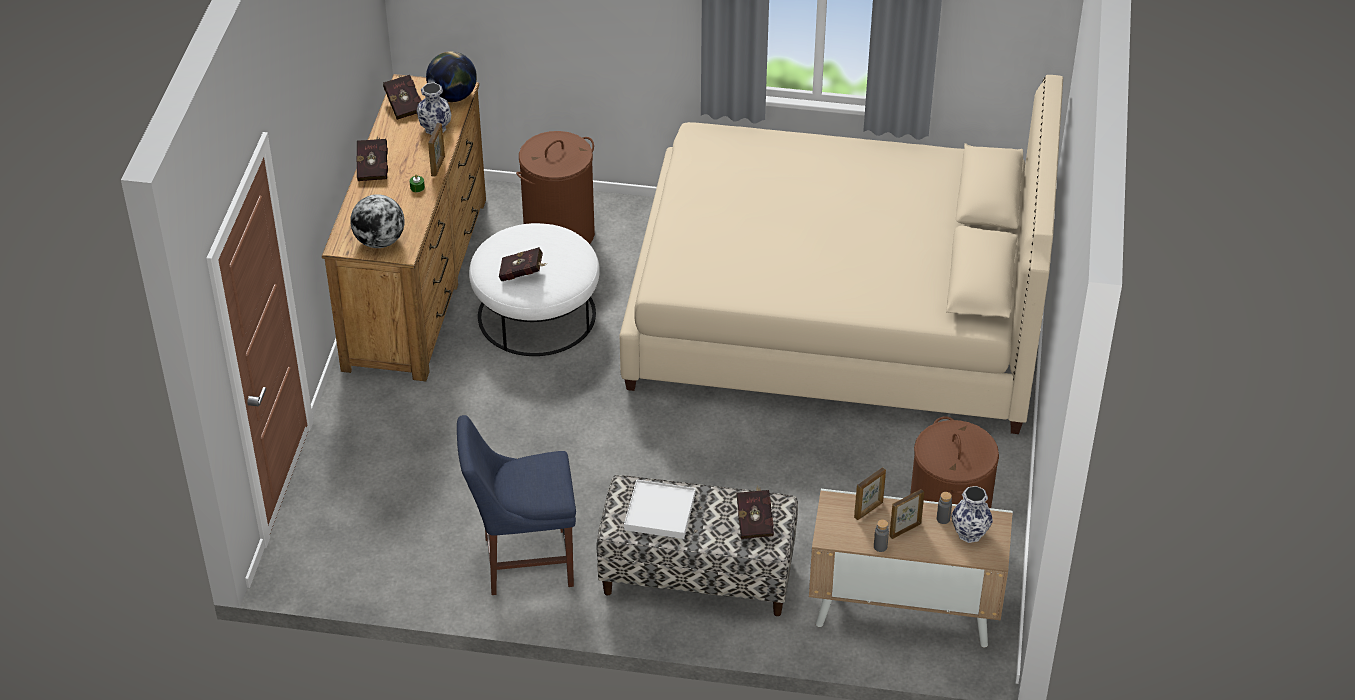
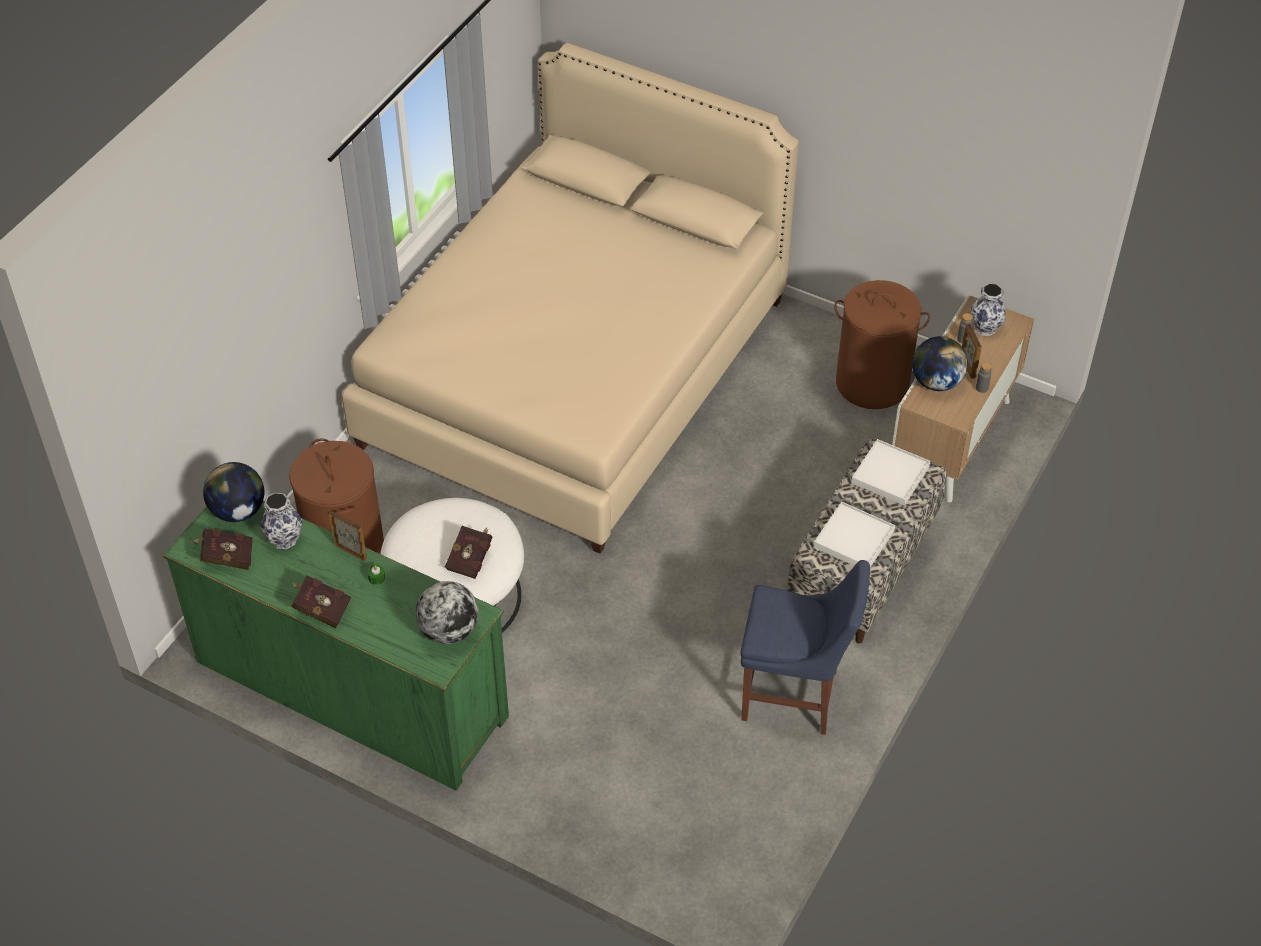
camera: 70 degrees left, 5 degrees up
brown dresser [322,74,486,381] -> green dresser [162,501,509,791]
blue chair [457,415,576,595] -> blue chair turned 90 degrees counterclockwise [741,560,870,735]
red book [736,485,774,539] -> white tray [851,439,930,506]
picture frame [854,467,886,520] -> globe [912,336,968,391]

